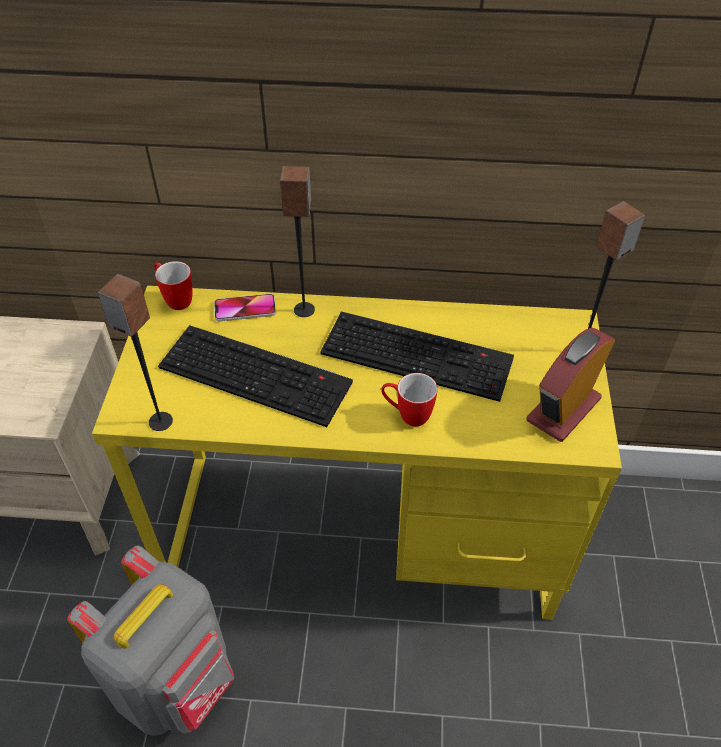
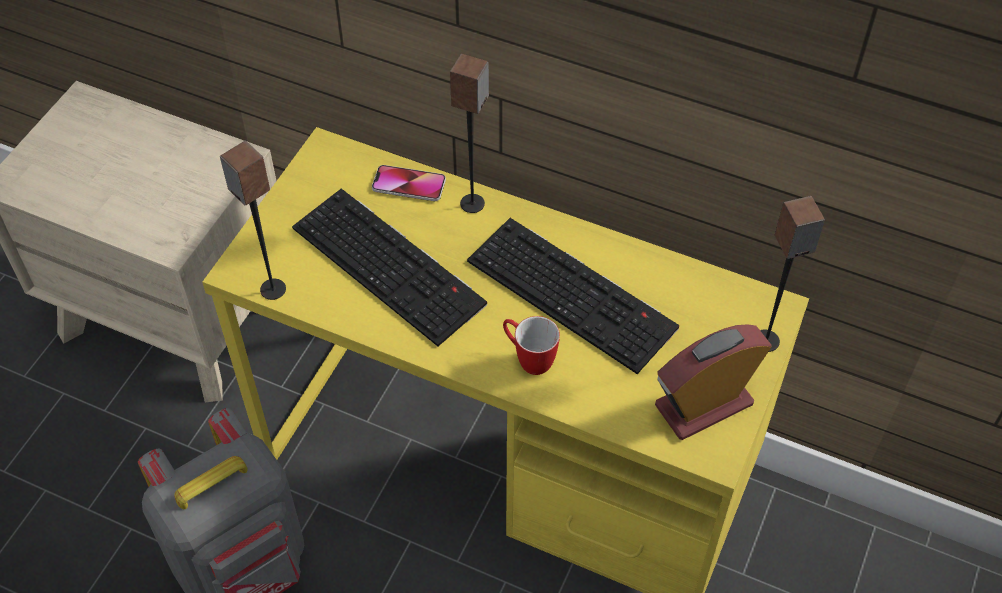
camera: 20 degrees right, 5 degrees up
mug [154,261,193,310] -> none

